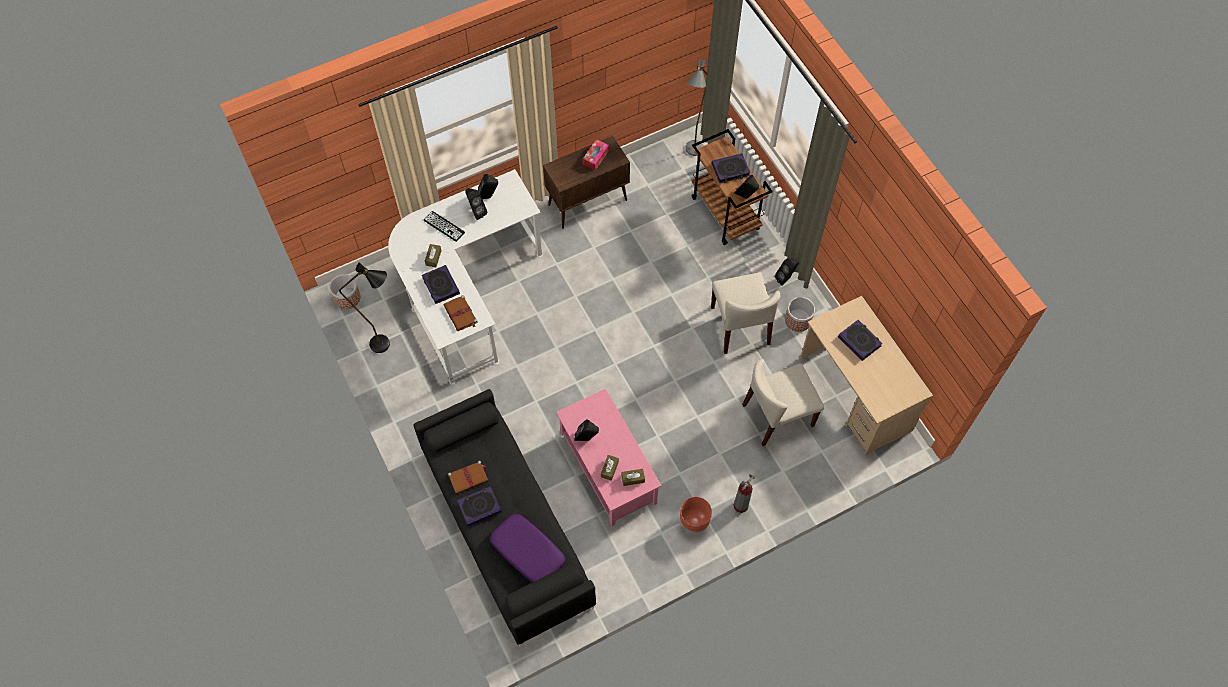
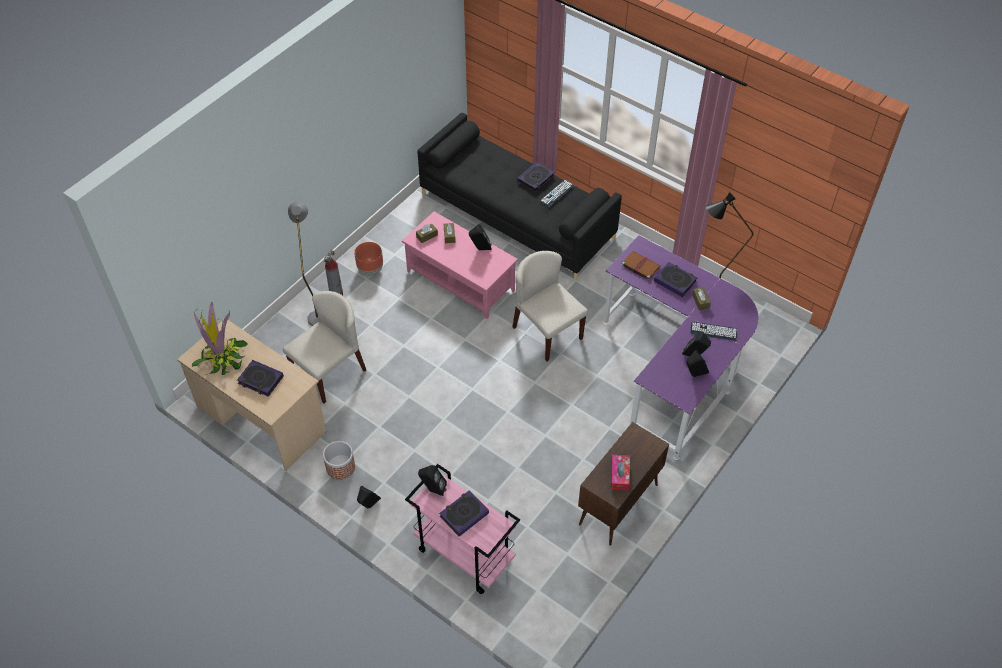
camera: 155 degrees right, 10 degrees down
planter [329,274,361,309] -> none
white desk [388,169,542,385] -> purple desk [603,235,759,460]
brown book [448,461,488,494] -> keyboard [540,180,574,207]
purple pillow [490,514,566,582] -> none
grey floor lamp [686,59,707,156] -> grey floor lamp moved to [288,202,320,326]
brown cart [692,129,773,245] -> pink cart [405,464,520,594]
beige chair [711,273,780,354] -> beige chair moved to [512,251,588,361]
none -> potted plant [192,302,248,375]

